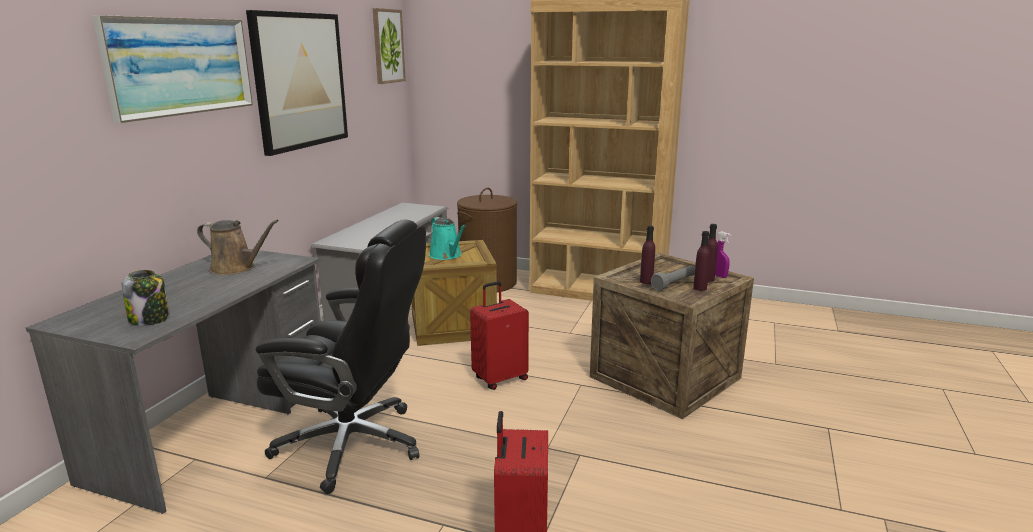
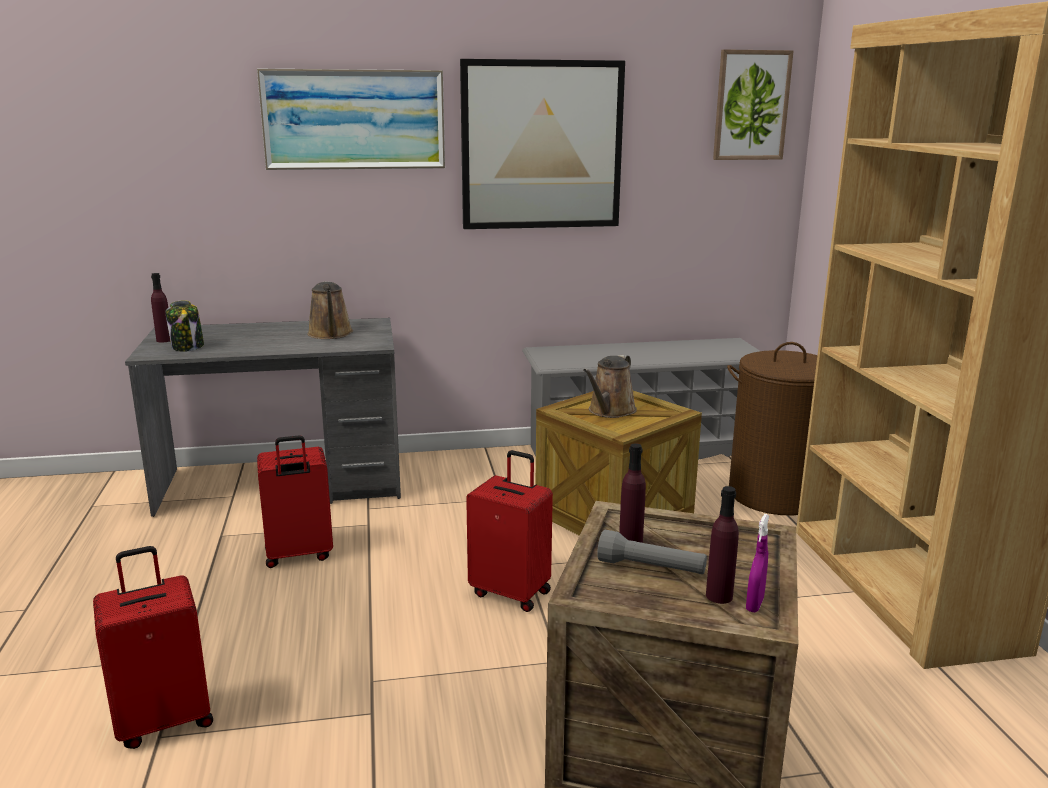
camera: 60 degrees right, 0 degrees up
black office chair [256,220,426,494] -> red suitcase [257,435,333,568]
turquoise watering can [429,217,466,260] -> brown watering can [583,355,637,418]
purple bottle [693,231,710,291] -> purple bottle moved to [151,273,170,343]

